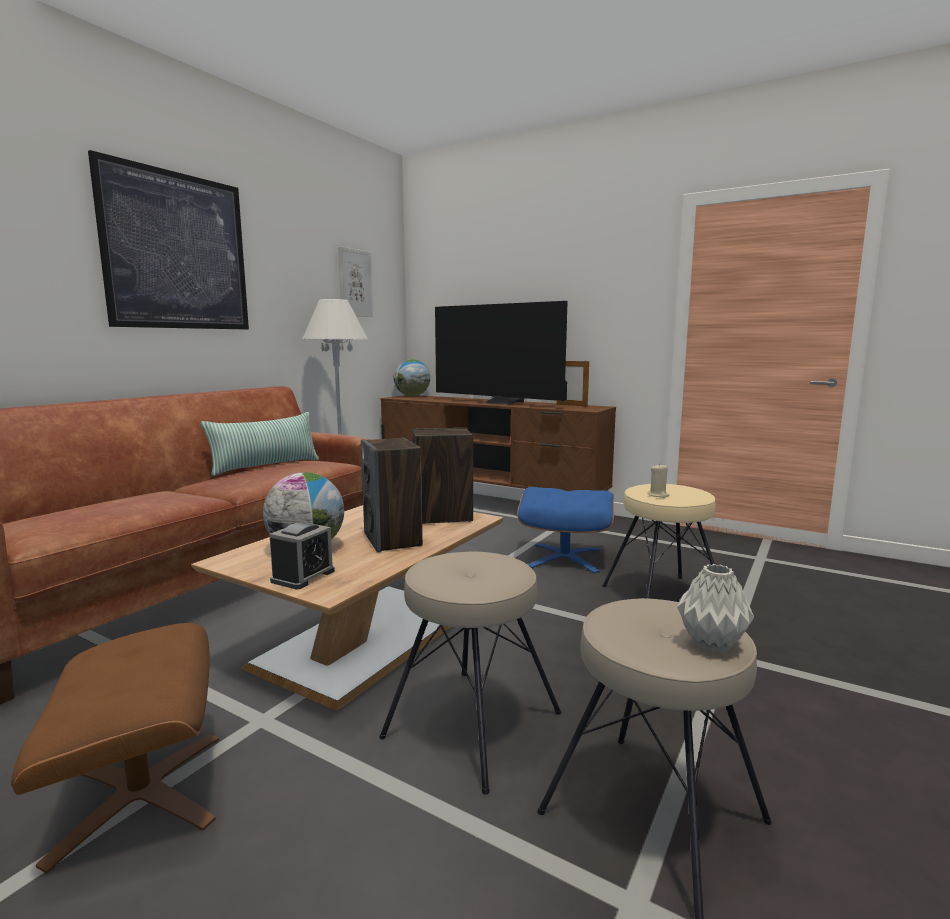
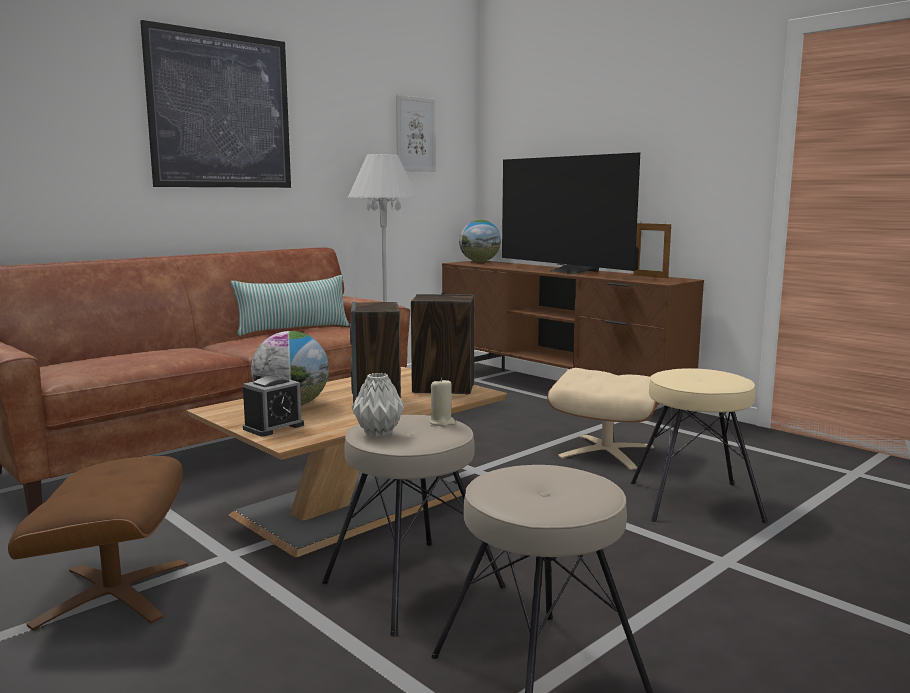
camera: 15 degrees right, 0 degrees up
blue ottoman [517,487,614,573] -> beige ottoman [547,368,659,470]
beige candle [647,465,669,498] -> beige candle moved to [429,378,456,426]
grey vase [677,564,754,652] -> grey vase moved to [352,373,404,437]

